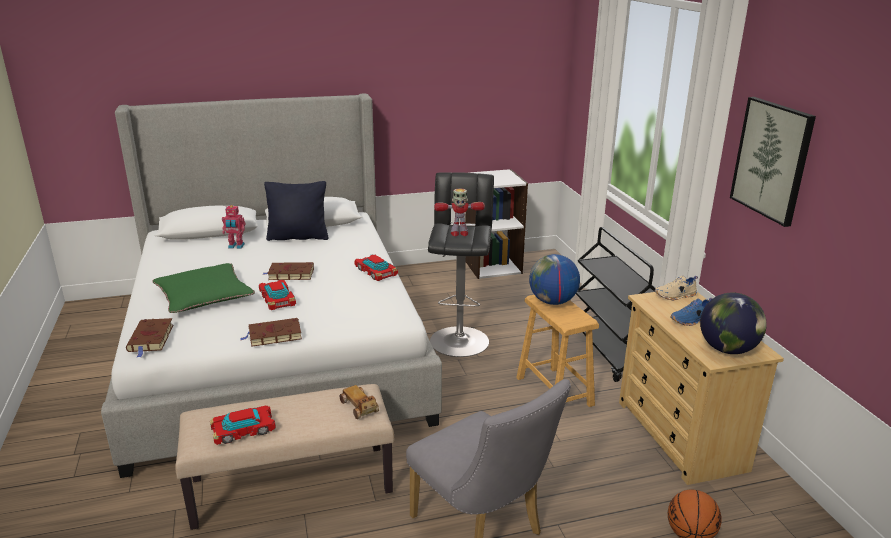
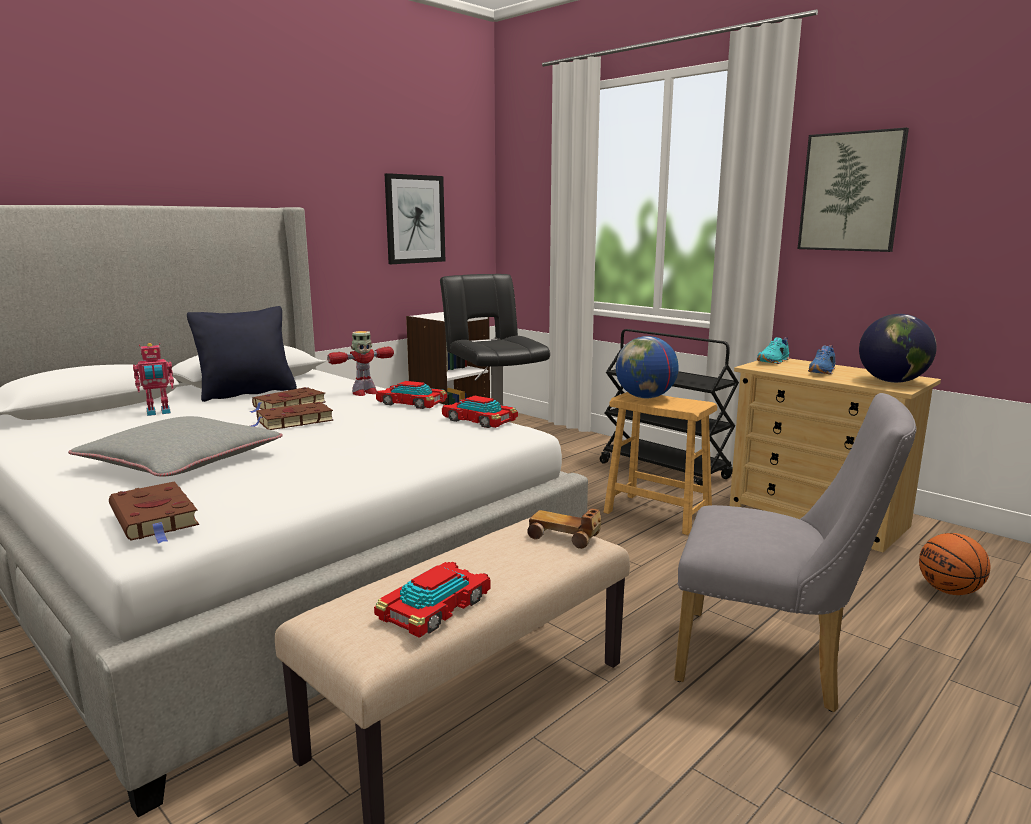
camera: 30 degrees left, 10 degrees down
green pillow [152,263,255,313] -> grey pillow [68,416,283,477]
brown book [240,318,302,347] -> brown book moved to [250,387,326,413]
toy car [259,279,296,310] -> toy car moved to [442,396,518,428]
toy robot [434,188,485,236] -> toy robot moved to [327,331,394,396]
beige shoe [655,275,698,300] -> turquoise shoe [757,337,789,364]
none -> picture [385,173,445,264]

